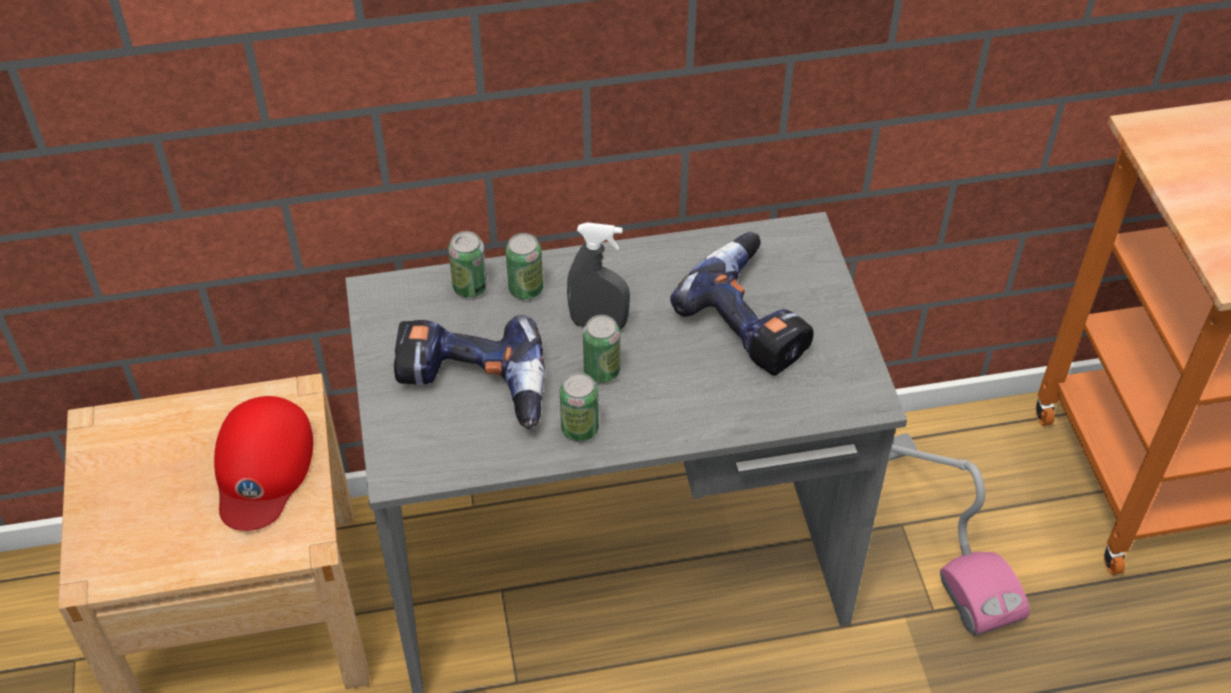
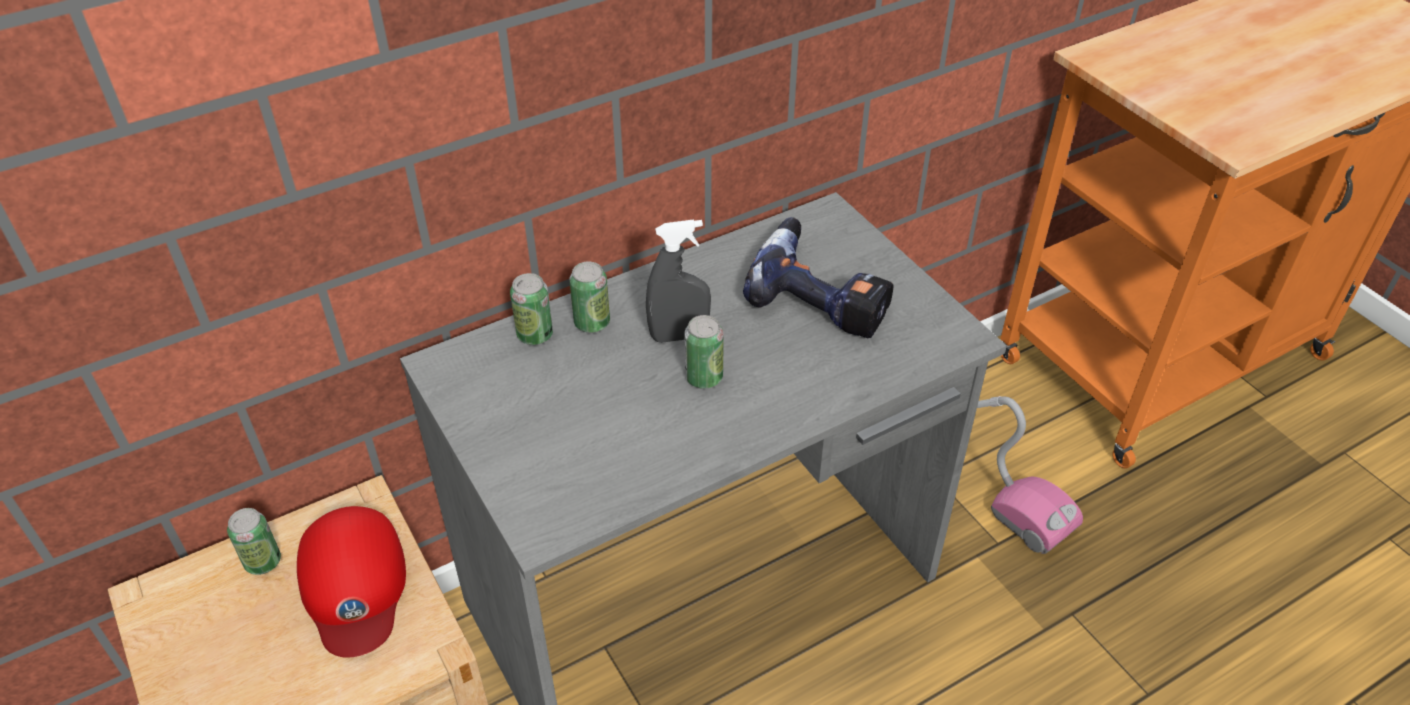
camera: 20 degrees left, 5 degrees down
power drill [394,315,545,429] -> none
can [560,372,599,442] -> can moved to [227,508,281,575]

